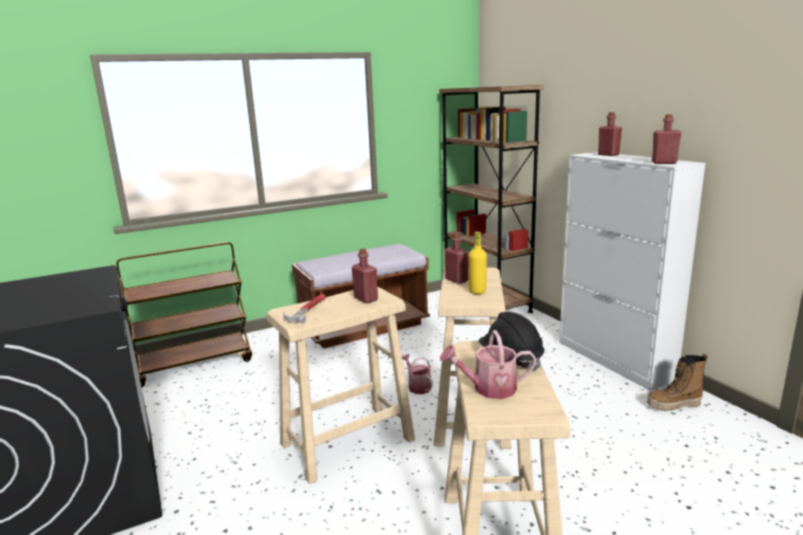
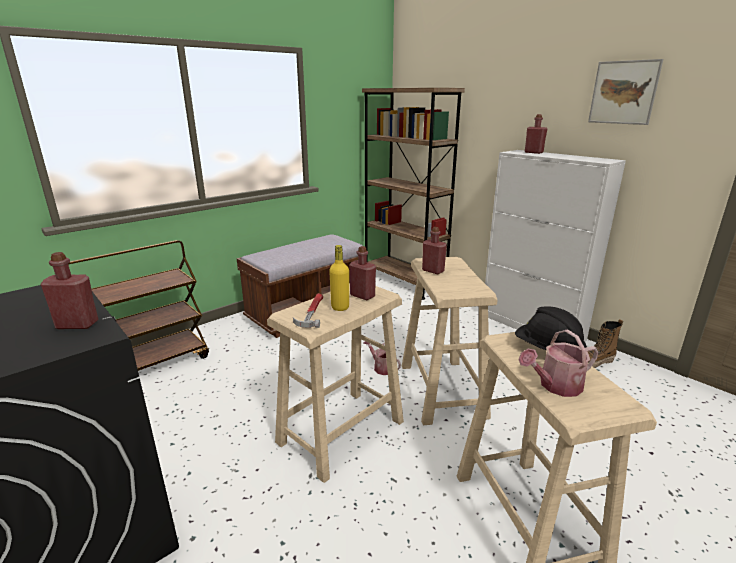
camera: 15 degrees left, 5 degrees up
yellow bottle [468,232,487,294] -> yellow bottle moved to [329,245,349,311]
red bottle [652,114,682,164] -> red bottle moved to [40,252,98,329]
none -> picture [588,59,663,125]

